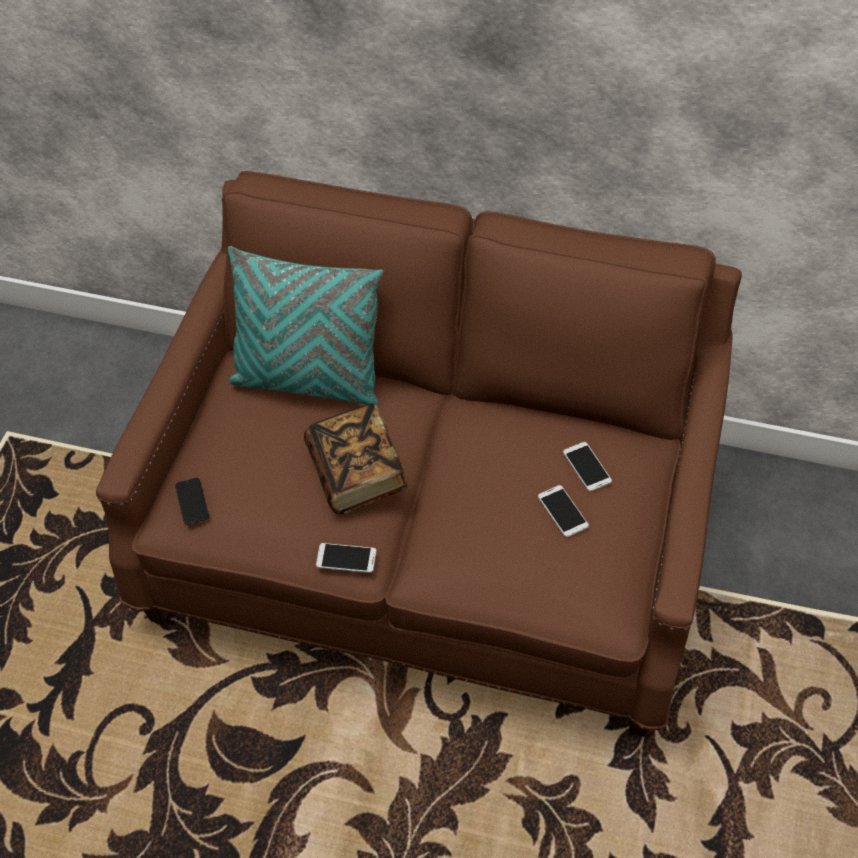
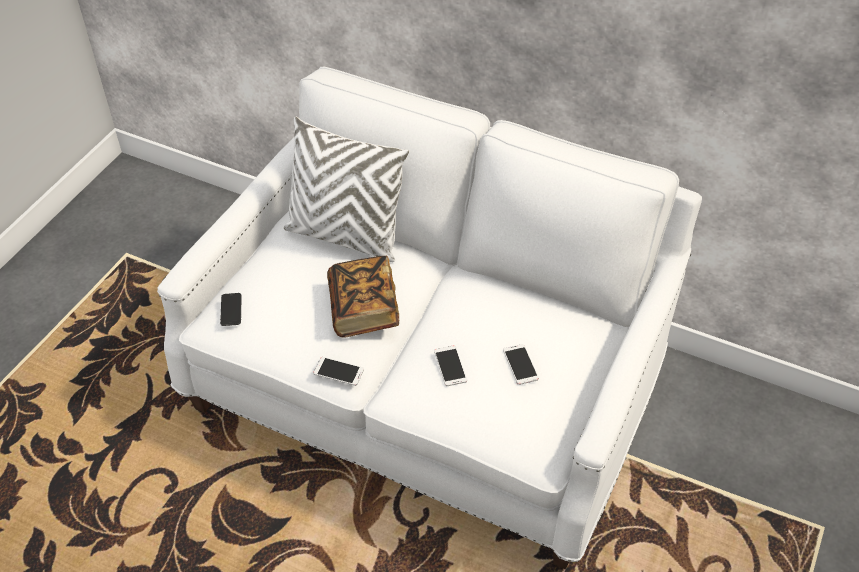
camera: 10 degrees right, 5 degrees down
brown sofa [96,171,742,737] -> white sofa [157,67,702,569]
turquoise pillow [228,246,384,405] -> white pillow [284,117,409,262]
phone [563,442,612,492] -> phone moved to [434,345,467,386]

